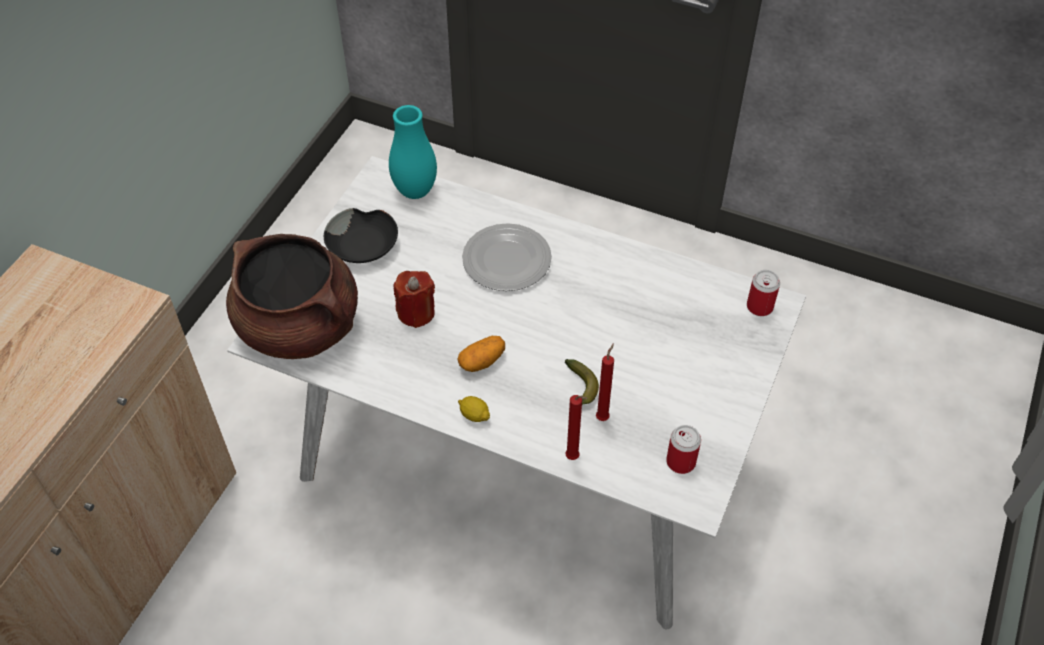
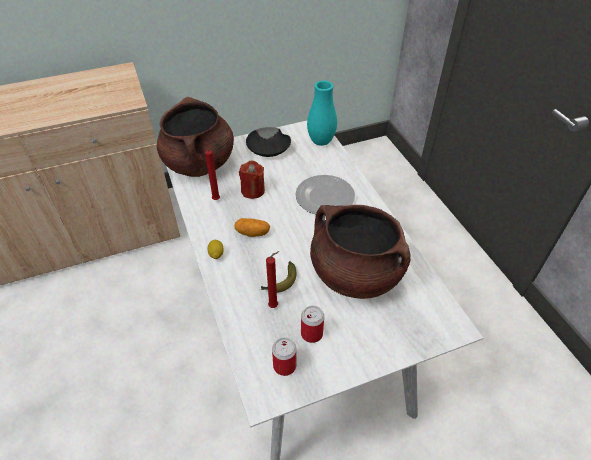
camera: 45 degrees right, 5 degrees down
red candle [565,395,587,460] -> red candle moved to [205,149,220,200]
can [747,270,780,316] -> can moved to [301,305,324,343]
none -> brown cooking pot [310,205,411,299]

